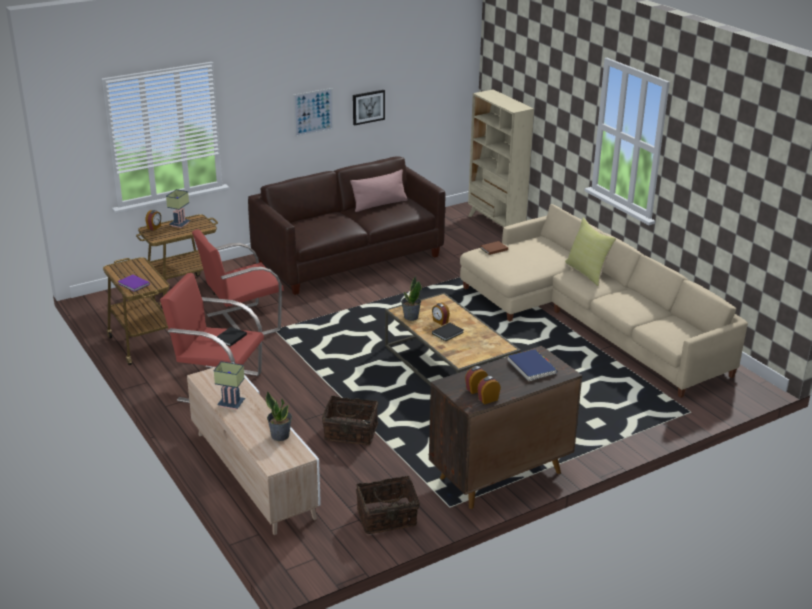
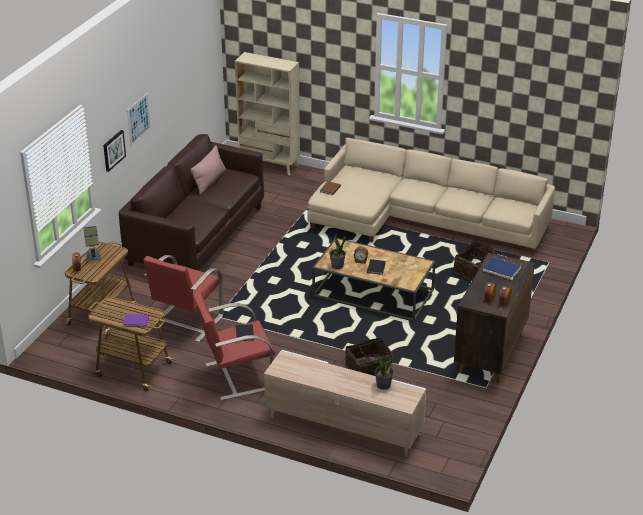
camera: 35 degrees left, 5 degrees up
table lamp [214,361,245,410] -> none
picture [353,90,385,126] -> picture moved to [103,130,126,172]
basket [356,475,420,534] -> basket moved to [453,241,497,281]
yellow pillow [565,217,616,286] -> none

